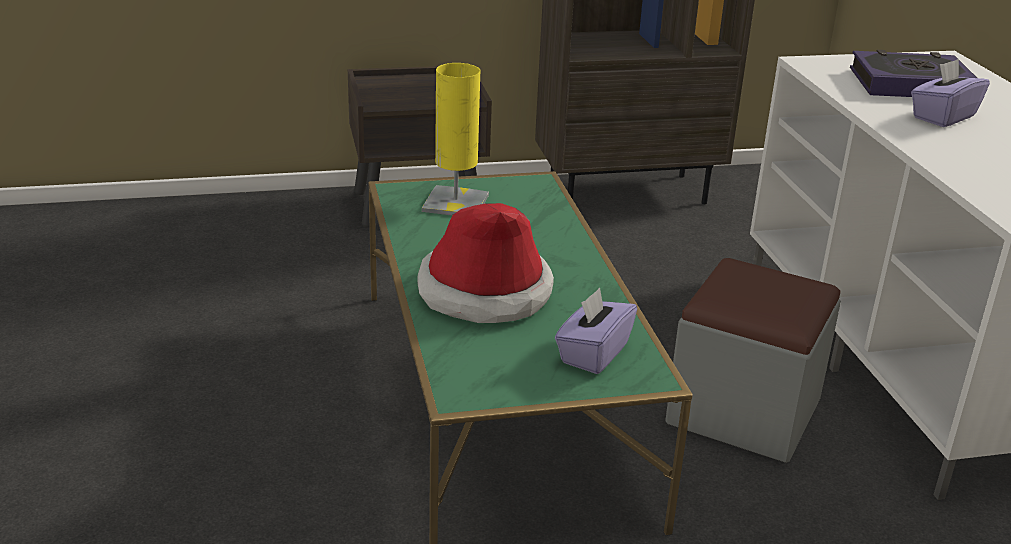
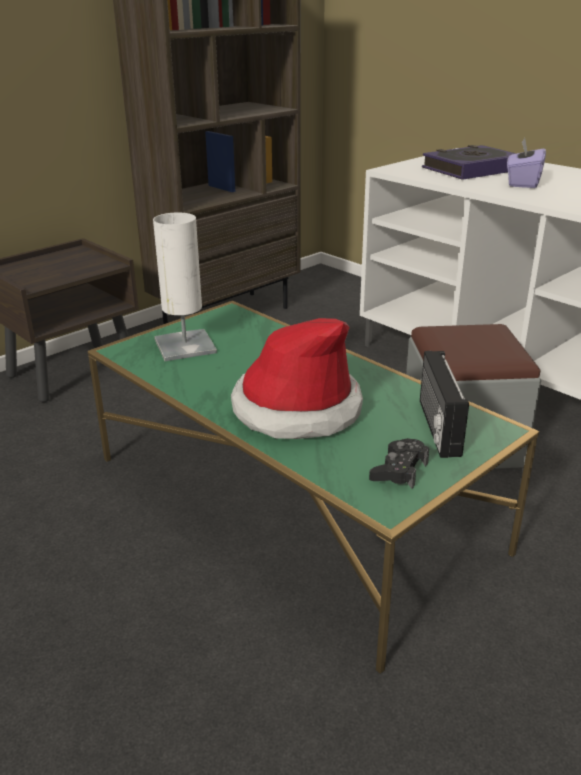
camera: 30 degrees left, 0 degrees up
yellow table lamp [422,63,489,216] -> white table lamp [153,213,217,361]
purple tissue box [555,288,637,374] -> radio [420,351,469,458]
none -> black game controller [369,438,429,489]

